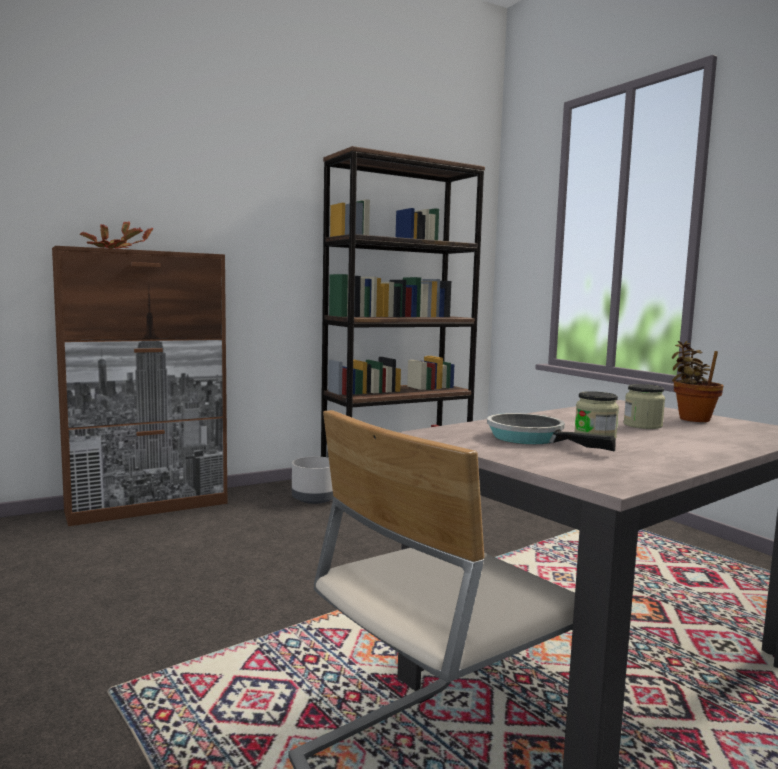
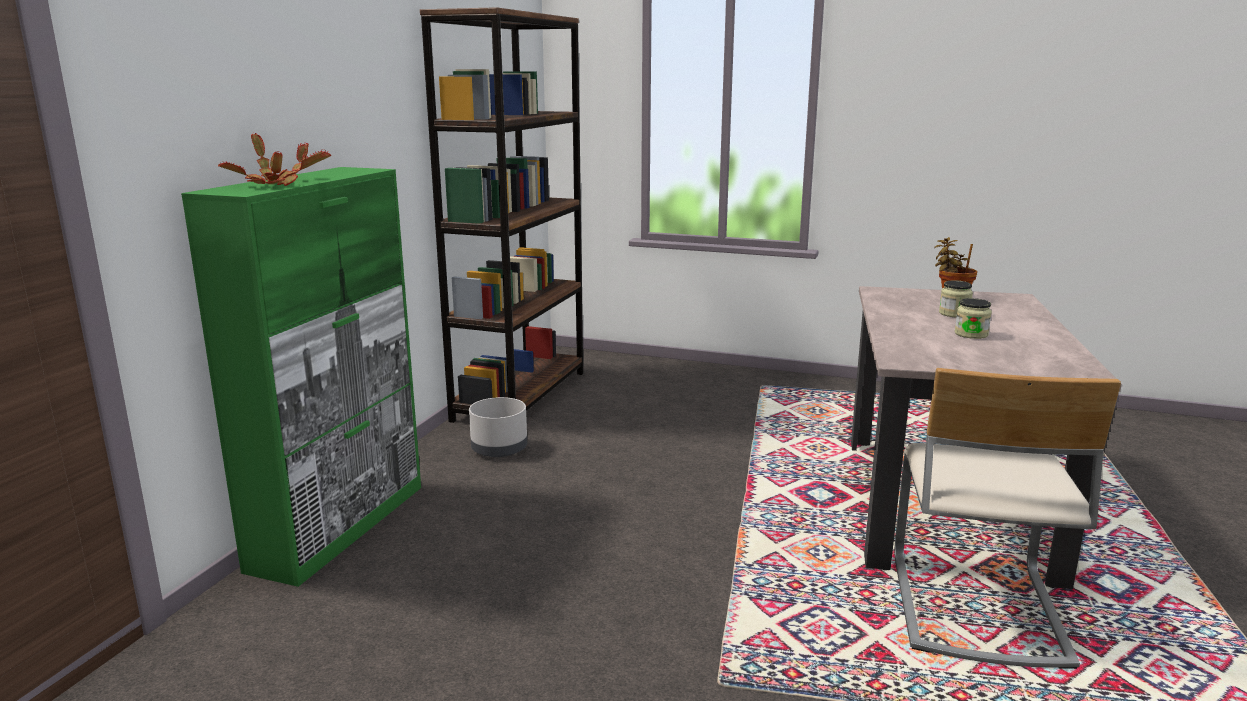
camera: 40 degrees left, 10 degrees up
brown cabinet [52,246,227,526] -> green cabinet [181,167,421,587]
frying pan [487,413,616,451] -> none

